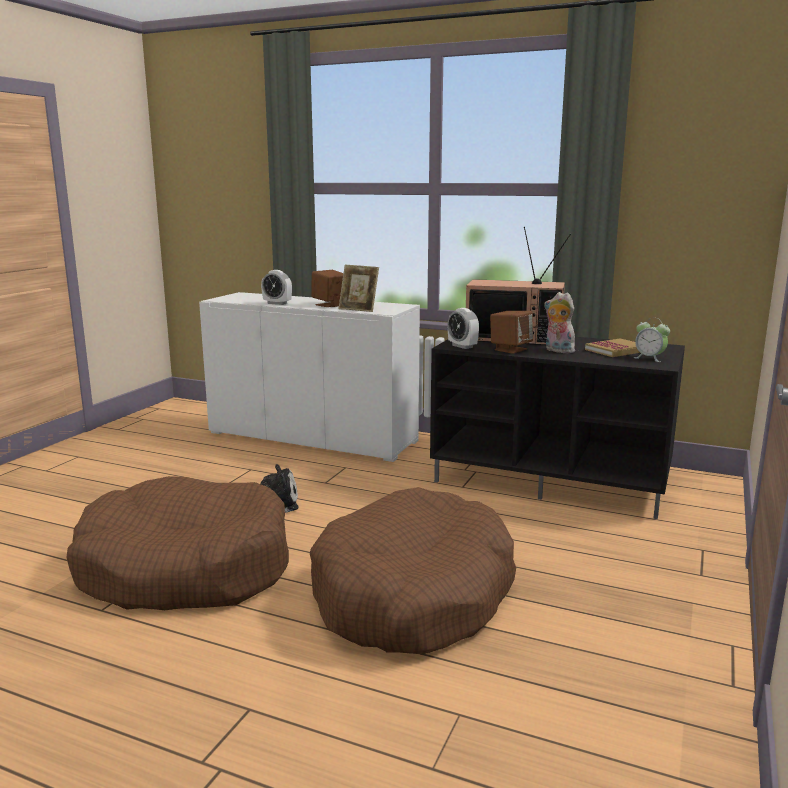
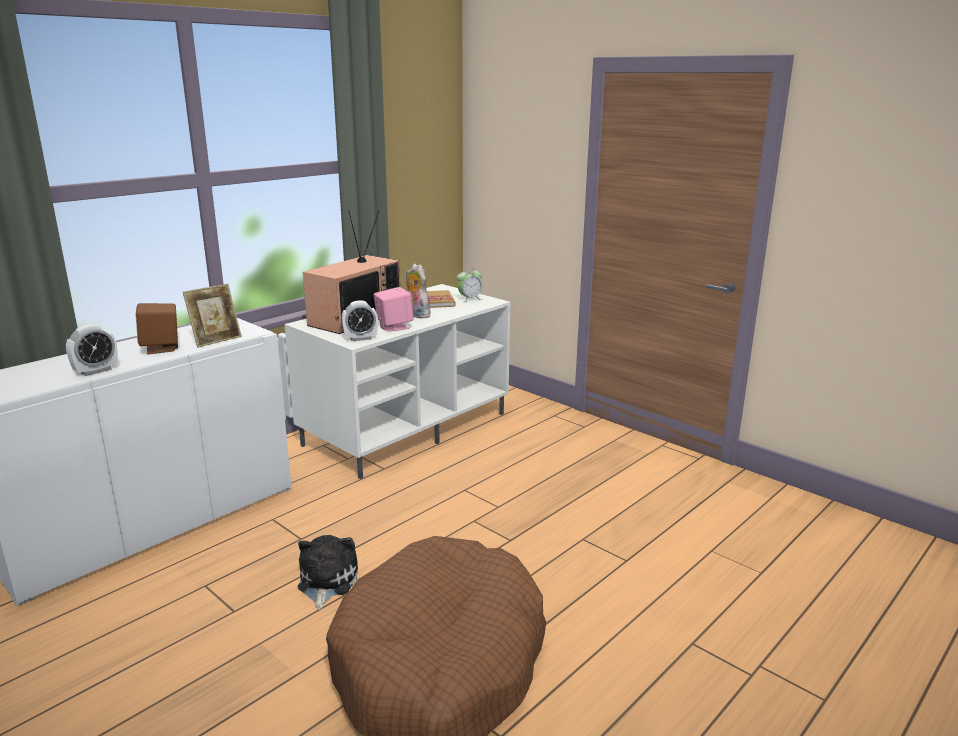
camera: 70 degrees left, 5 degrees up
brown dog bed [310,487,516,654] -> none
black tv stand [430,337,685,519] -> white tv stand [284,284,510,479]
brown speaker [490,311,533,354] -> pink speaker [374,287,414,332]
plush toy [544,292,575,353] -> plush toy turned 75 degrees clockwise [406,264,431,318]

